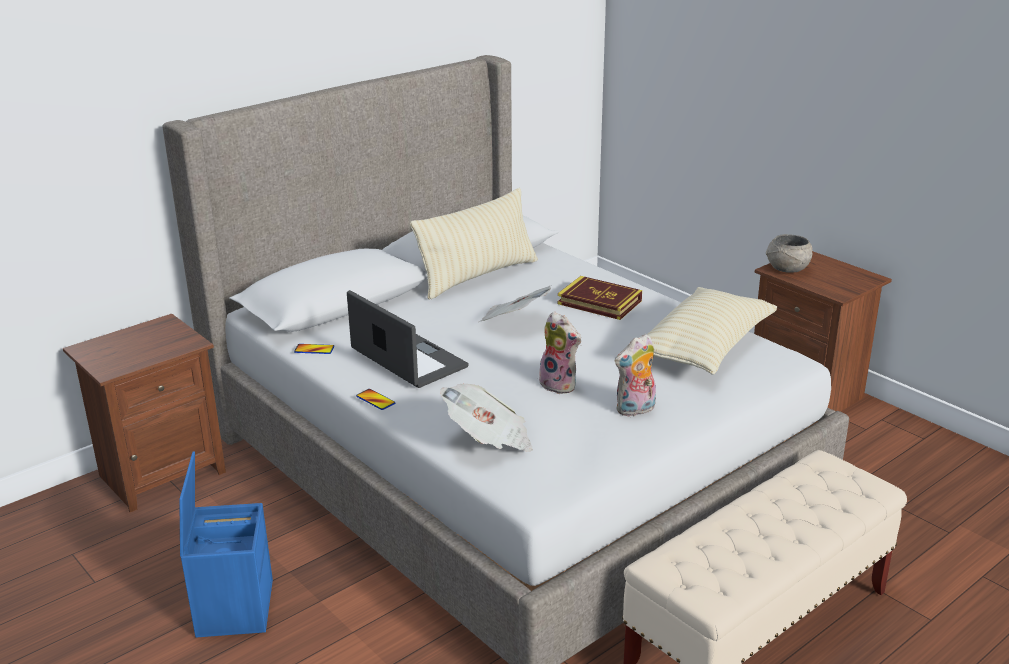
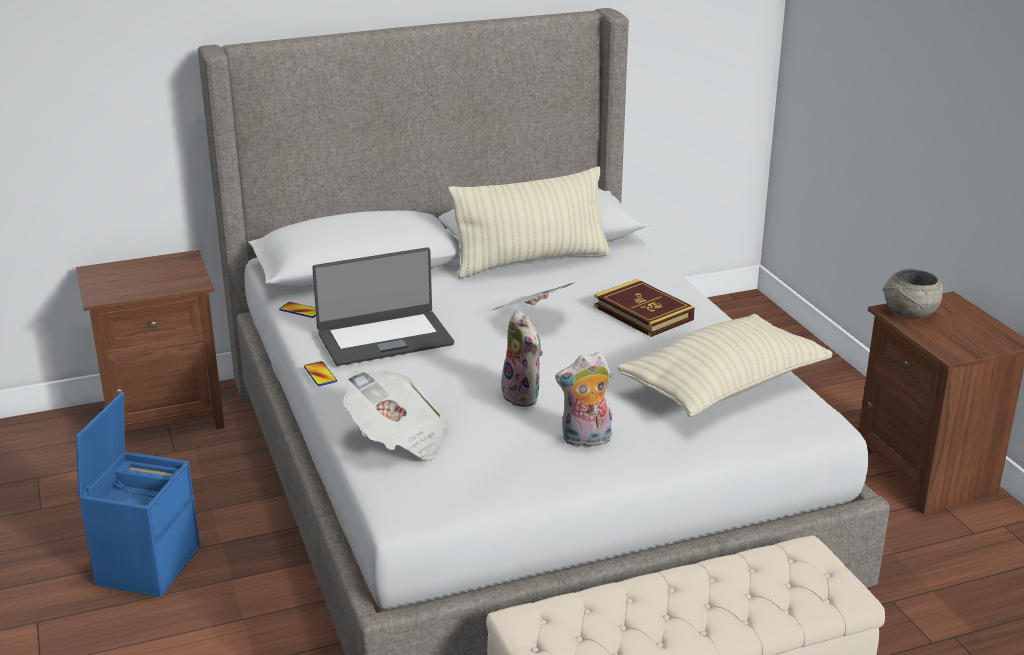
camera: 20 degrees right, 0 degrees up
laptop [347,290,469,388] -> laptop turned 90 degrees clockwise [312,247,454,366]

